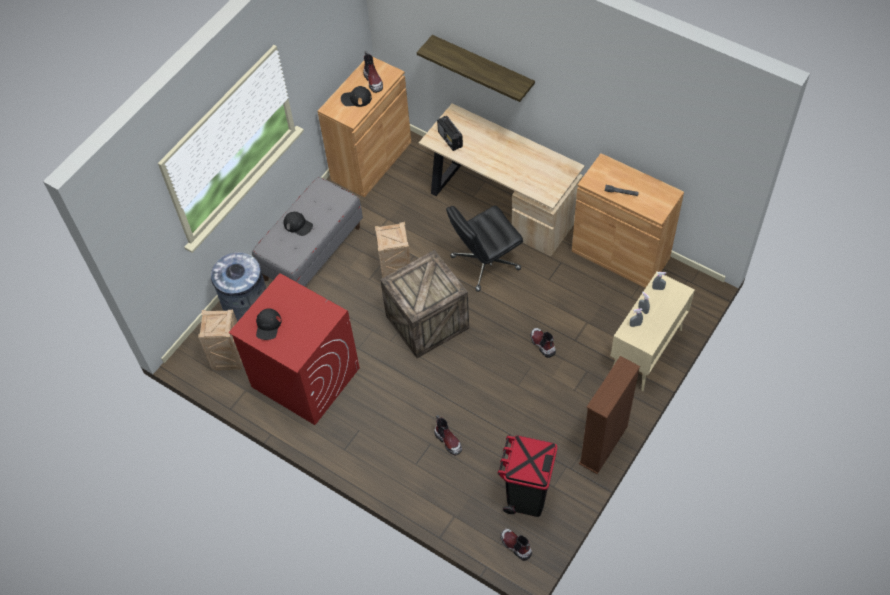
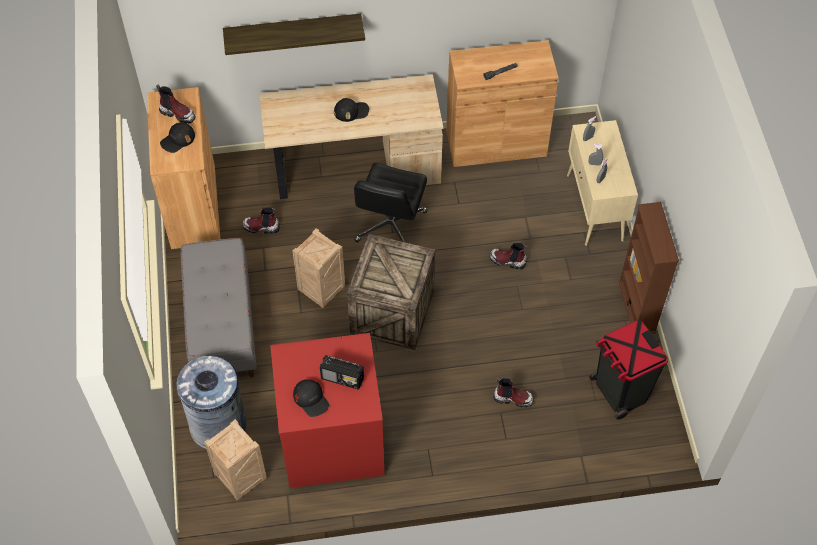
camera: 45 degrees left, 0 degrees up
black cap [283,212,313,236] -> black cap moved to [334,98,369,122]
radio [437,116,463,151] -> radio moved to [320,355,364,390]
boot [500,529,532,561] -> boot moved to [243,208,280,234]

